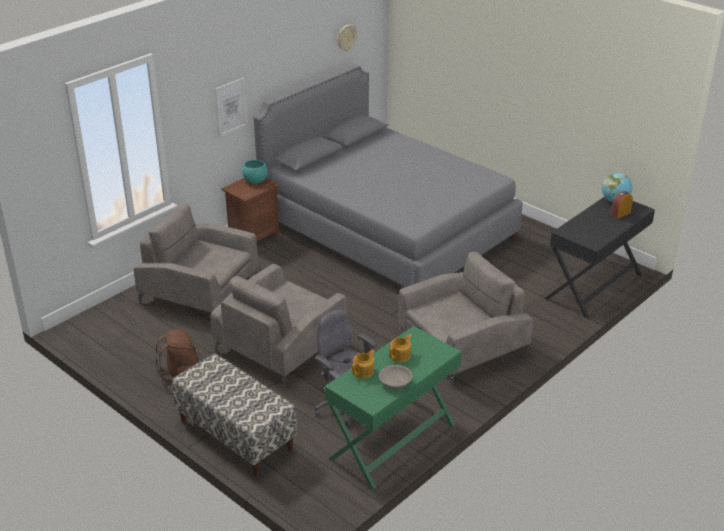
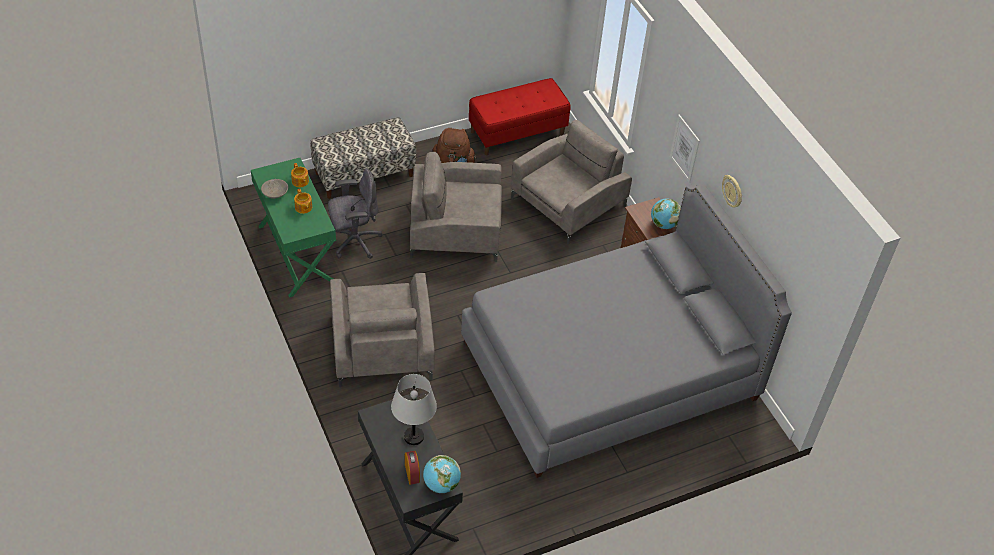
camera: 110 degrees right, 15 degrees up
grey armchair [211,264,347,389] -> grey armchair turned 60 degrees counterclockwise [410,152,502,262]
turquoise bowl [242,160,268,184] -> globe [651,199,681,229]
wall clock [338,25,357,51] -> wall clock moved to [722,175,742,207]
none -> grey table lamp [391,374,437,445]
none -> red bench [469,78,571,155]

